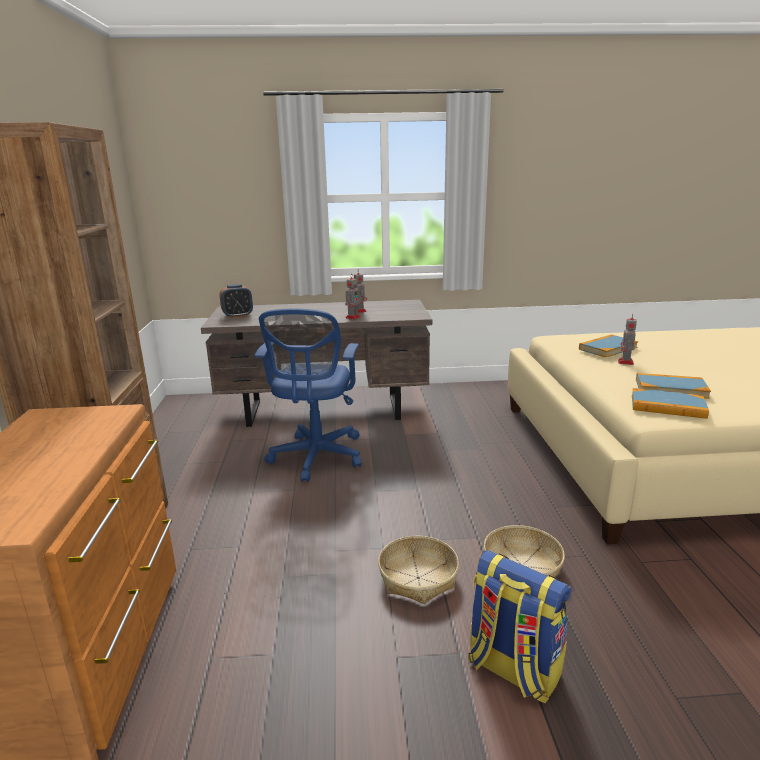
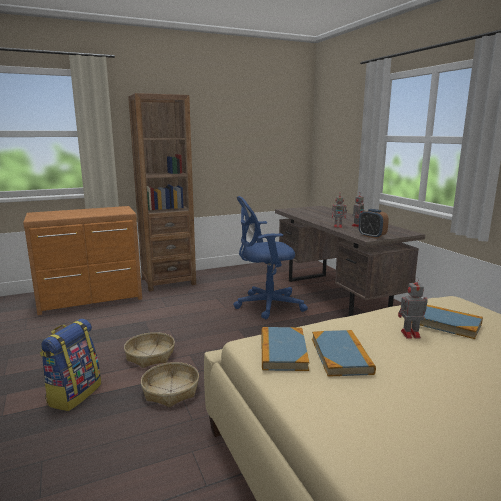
camera: 70 degrees right, 5 degrees down
alarm clock [220,284,253,318] -> alarm clock moved to [359,209,389,239]

